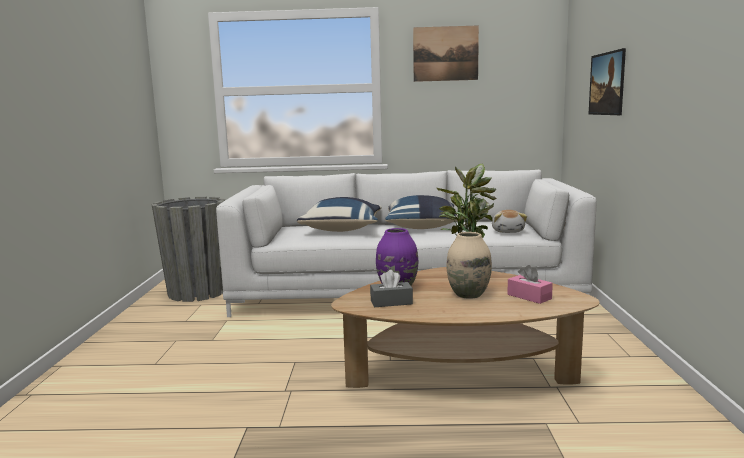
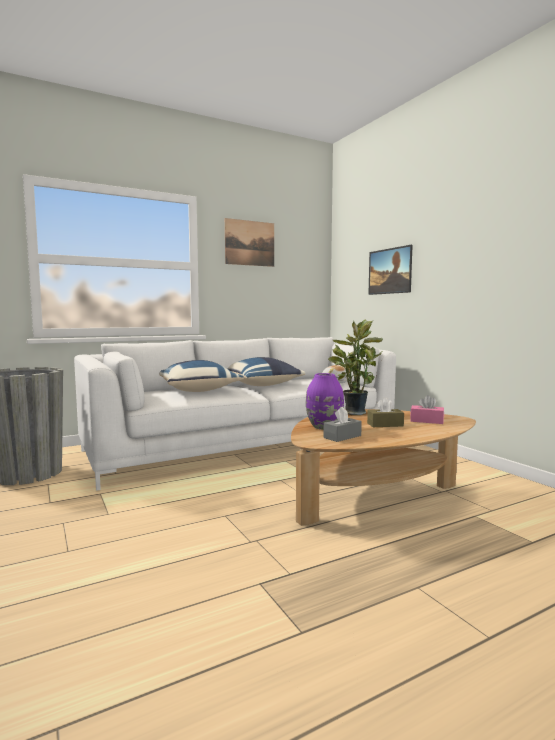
camera: 30 degrees left, 5 degrees down
beige vase [447,232,492,299] -> brown tissue box [367,398,404,427]

